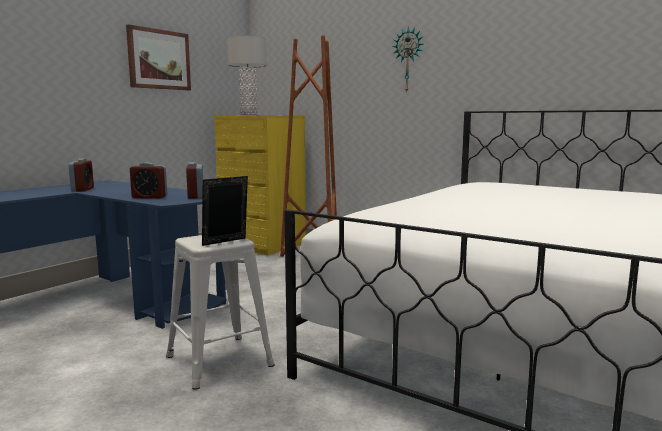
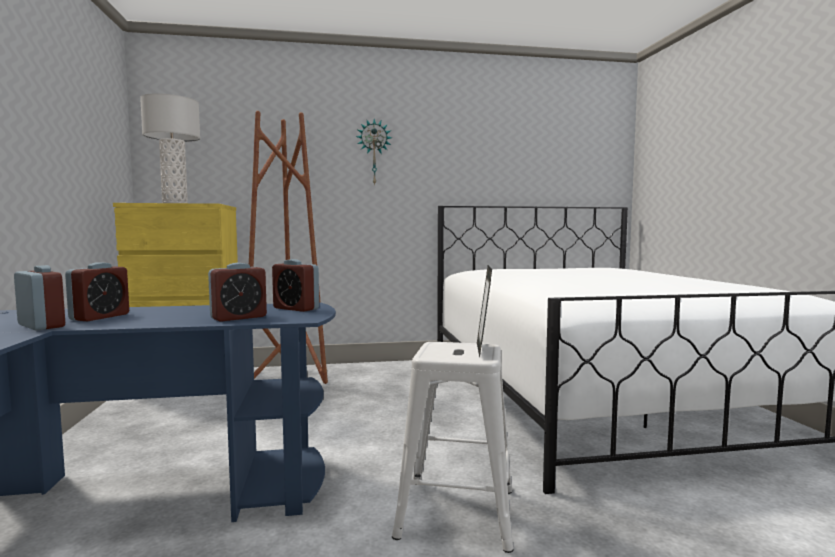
camera: 45 degrees left, 5 degrees down
picture [126,24,191,91] -> none
none -> alarm clock [65,262,129,321]

